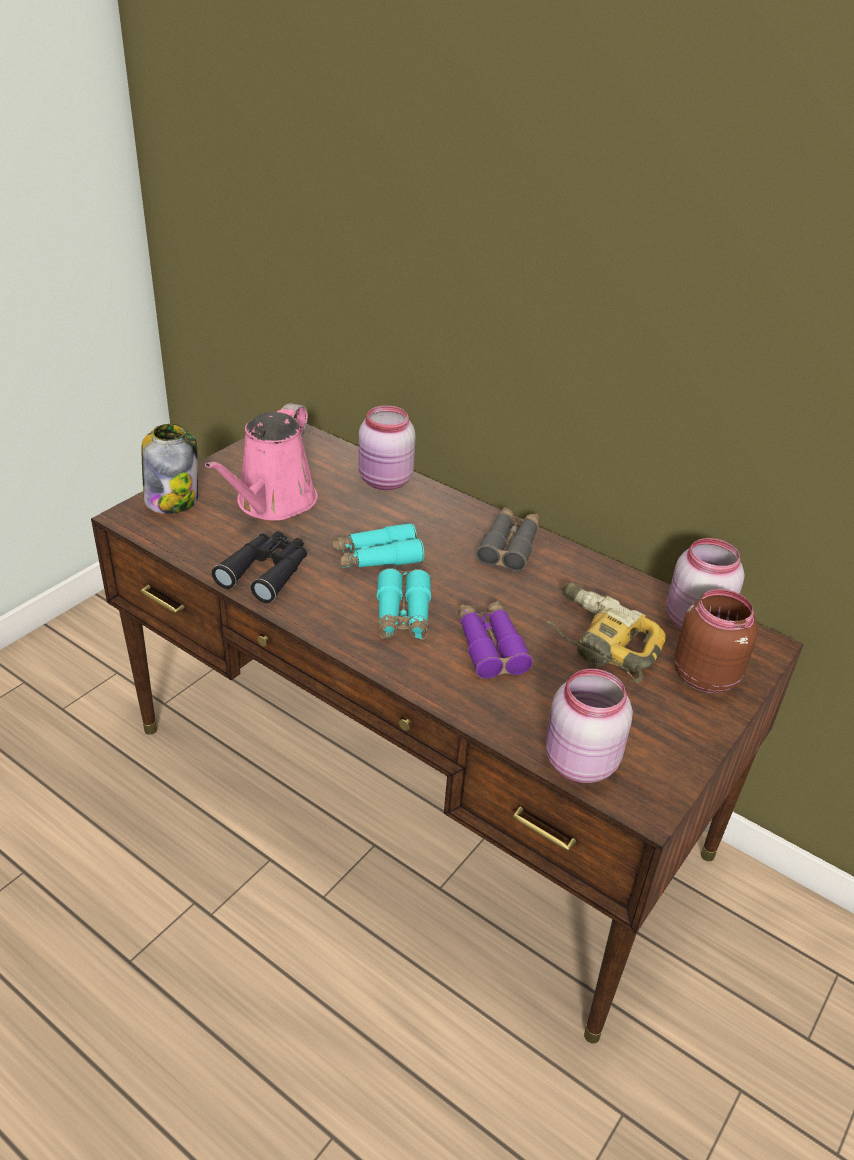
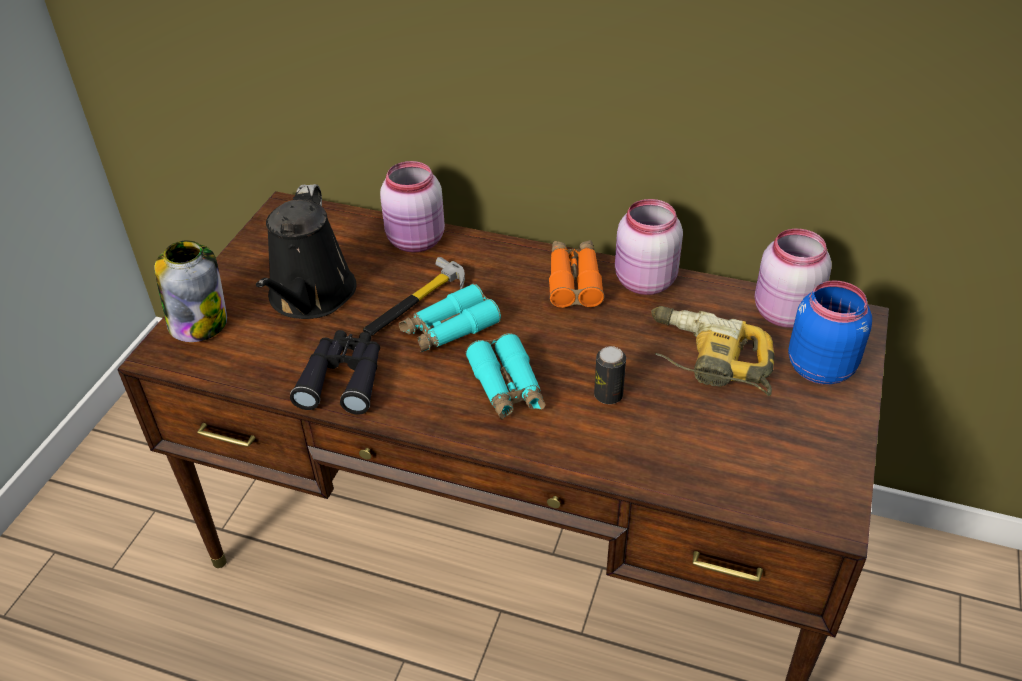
camera: 15 degrees left, 5 degrees up
pink watering can [205,403,318,521] -> black watering can [256,184,357,319]
purple binoculars [458,601,533,679] -> can [594,346,626,404]
grey binoculars [476,507,539,571] -> orange binoculars [549,240,604,308]
pink jar [545,669,633,783] -> pink jar moved to [615,199,683,295]
brown jar [674,589,758,693] -> blue jar [788,281,872,385]
none -> hammer [363,257,465,336]

